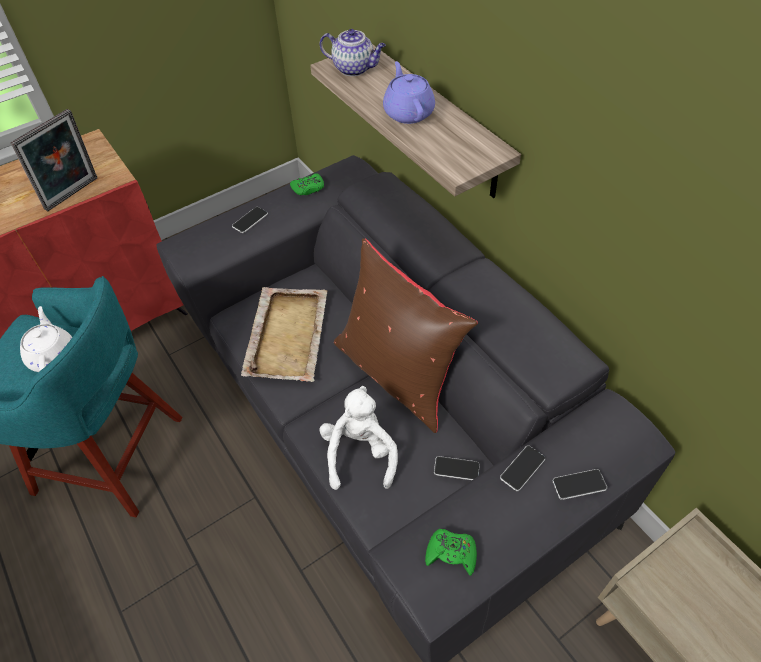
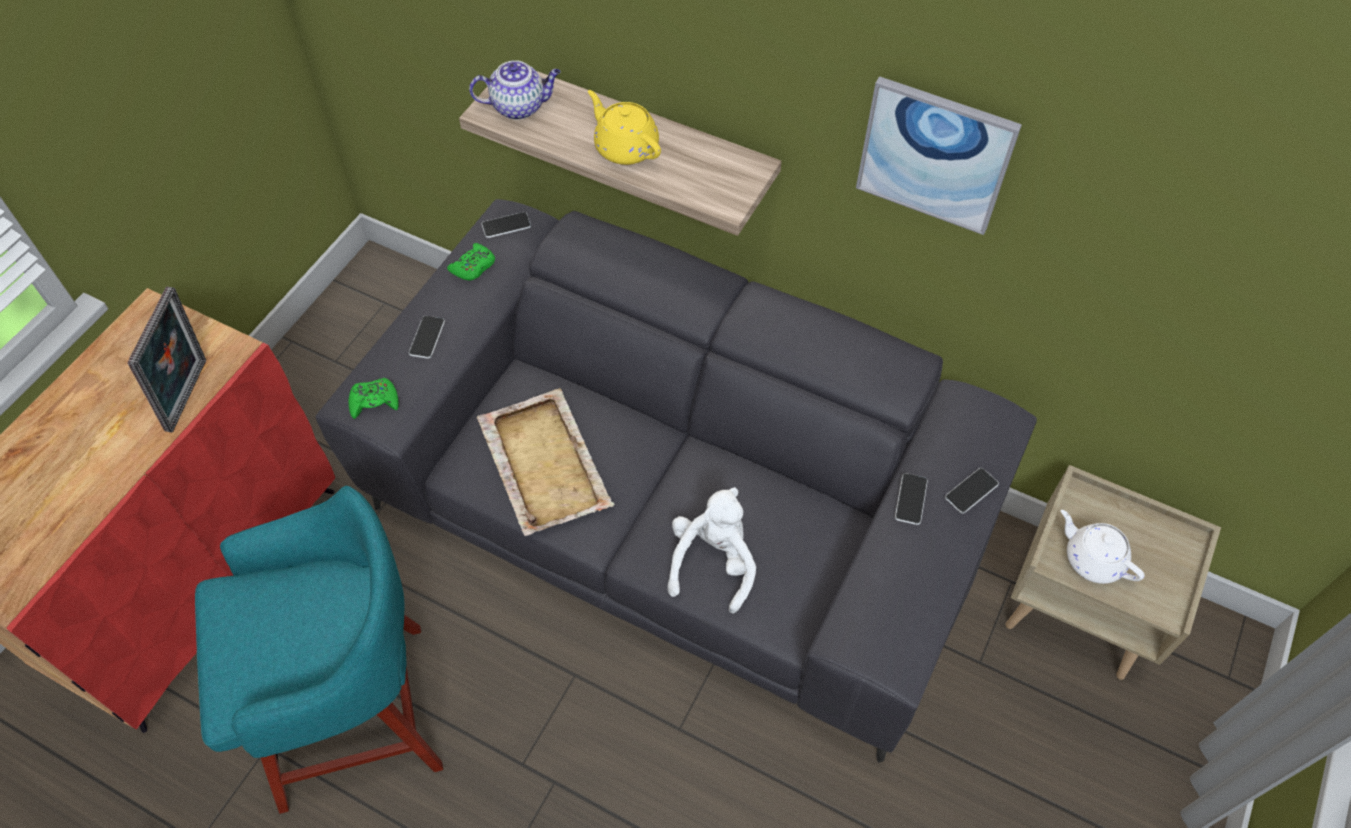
camera: 30 degrees left, 5 degrees up
white teapot [20,306,72,372] -> white teapot moved to [1061,510,1145,584]
white plush toy [319,386,398,490] -> white plush toy turned 45 degrees clockwise [667,487,756,613]
brown pillow [334,238,478,433] -> none
purple teapot [383,61,435,124] -> yellow teapot [588,90,661,165]
green game controller [425,529,477,576] -> green game controller moved to [349,378,398,419]
phone [434,456,480,480] -> phone moved to [481,212,531,238]
none -> picture [856,76,1022,235]

